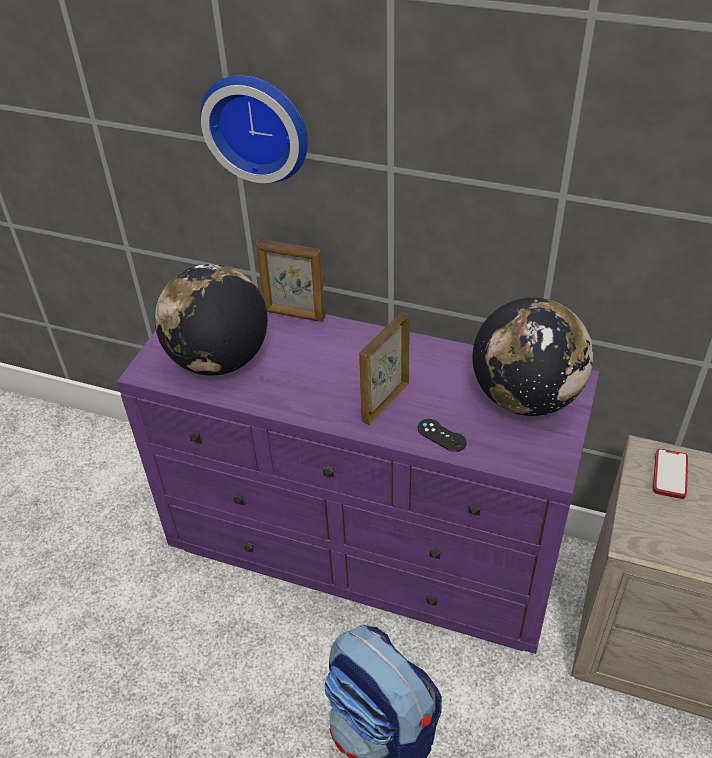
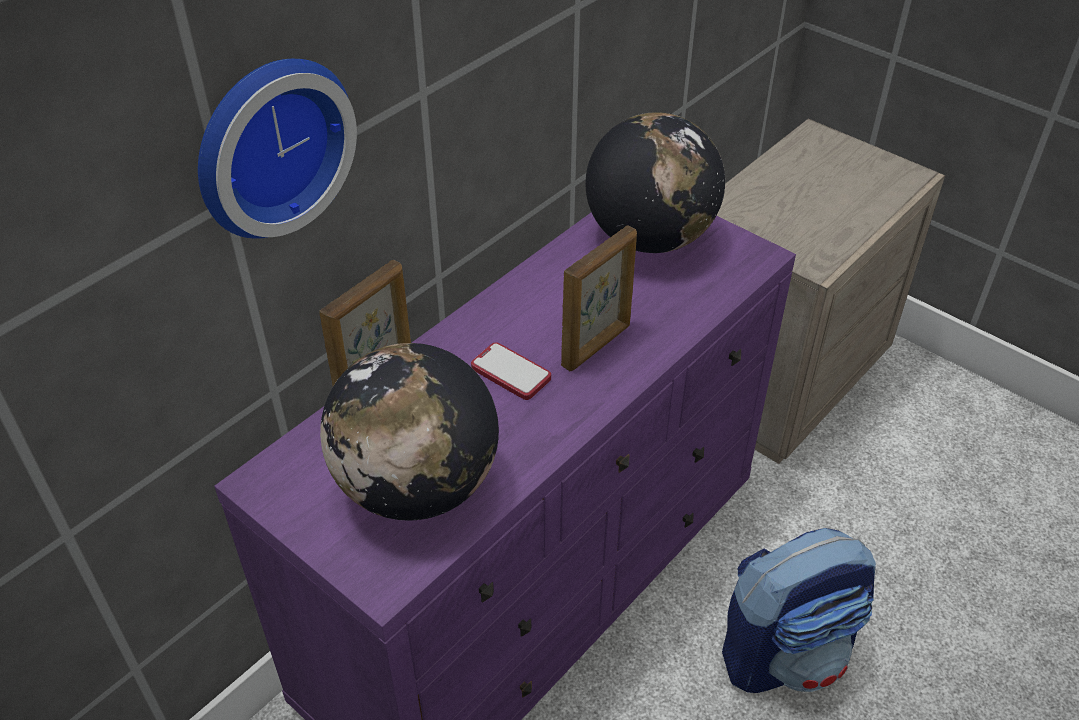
camera: 70 degrees left, 0 degrees up
picture frame [359,312,410,425] -> picture frame turned 105 degrees counterclockwise [561,226,637,371]
black game controller [418,419,467,452] -> none
phone [653,449,688,499] -> phone moved to [471,342,551,400]

